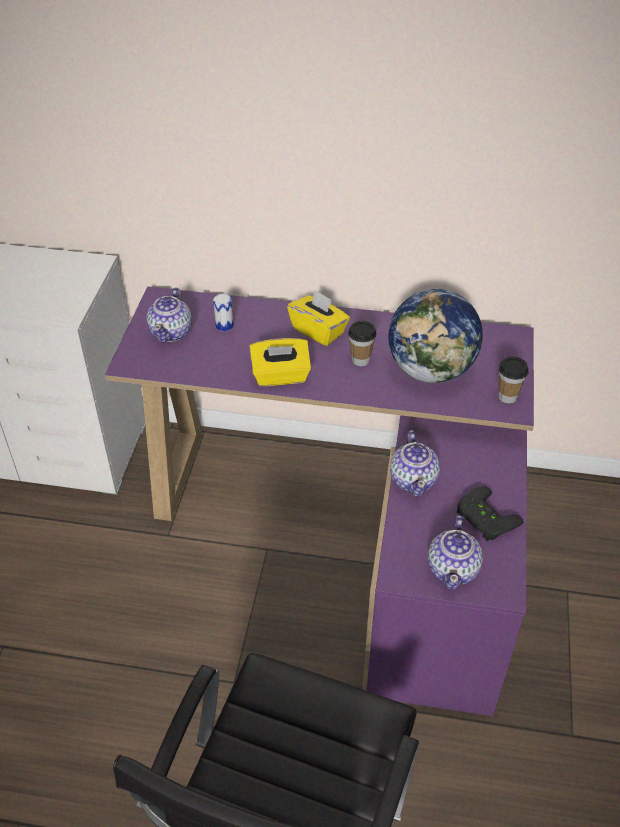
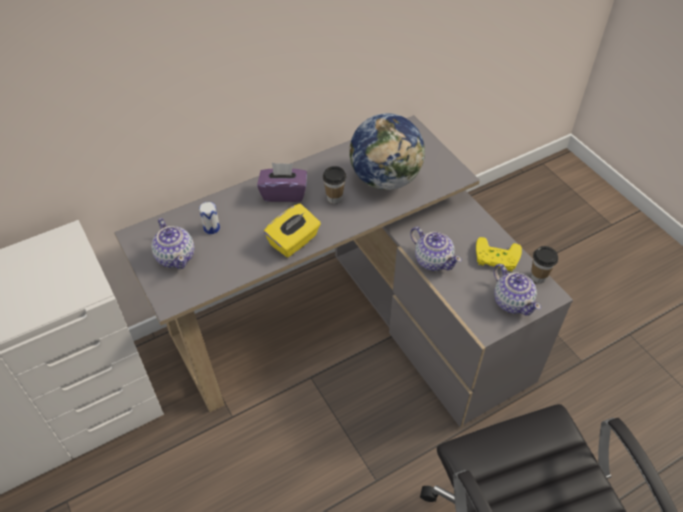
camera: 40 degrees left, 5 degrees up
purple desk [105,287,534,716] -> grey desk [114,115,573,427]
yellow tissue box [287,289,350,346] -> purple tissue box [257,163,307,202]
black game controller [457,486,524,541] -> yellow game controller [476,237,522,271]
cup [498,357,529,404] -> cup moved to [531,246,558,283]

